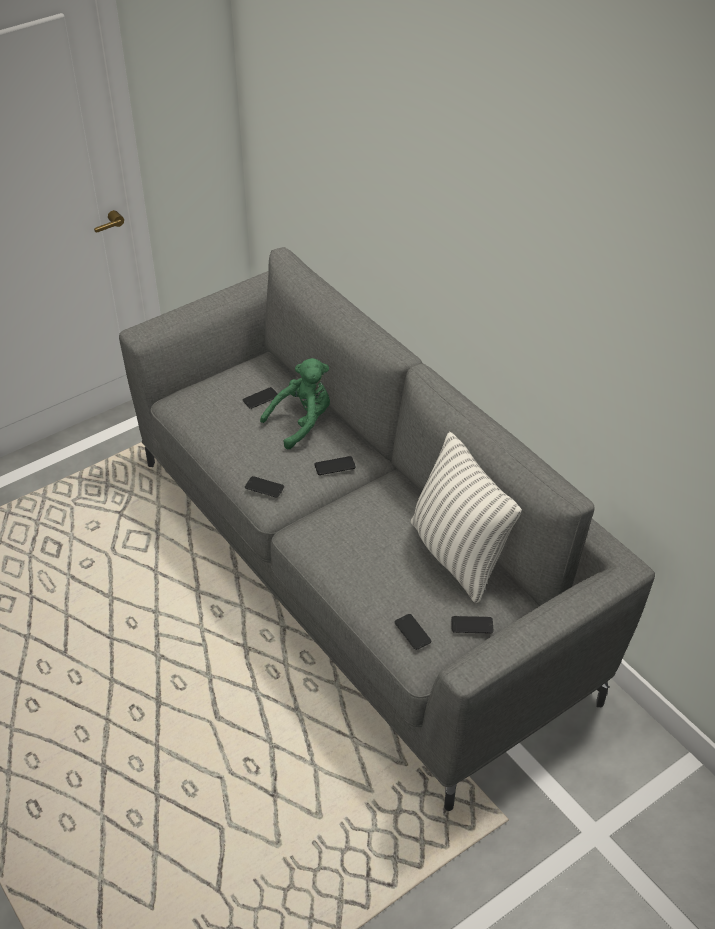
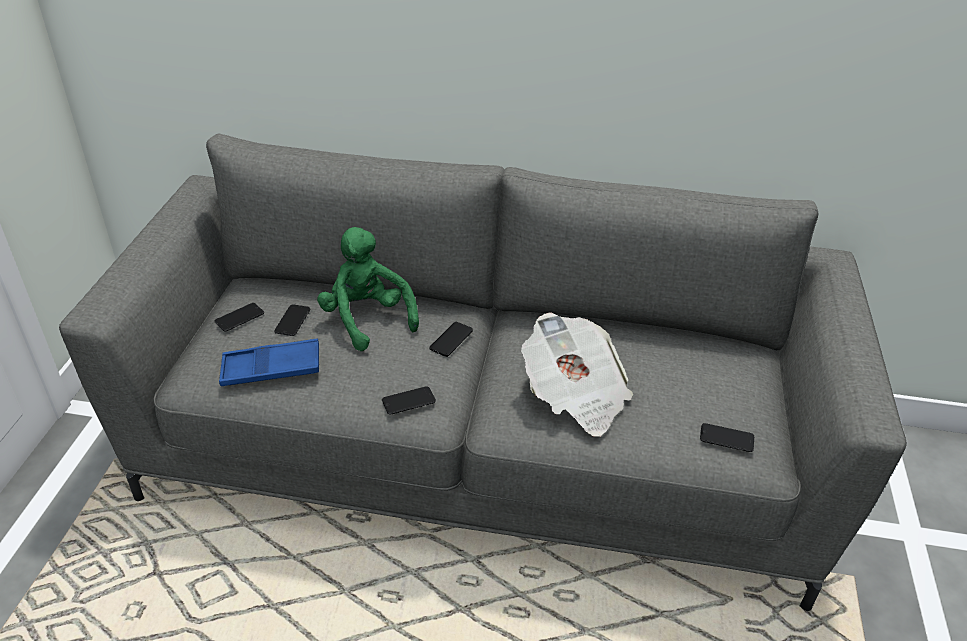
camera: 45 degrees left, 5 degrees down
green plush toy [260,358,330,449] -> green plush toy turned 45 degrees counterclockwise [317,227,419,351]
pillow [411,431,522,603] -> none
phone [451,616,493,633] -> phone moved to [215,303,264,331]
none -> blue tray [219,339,319,386]
none -> newspaper [521,312,633,437]

